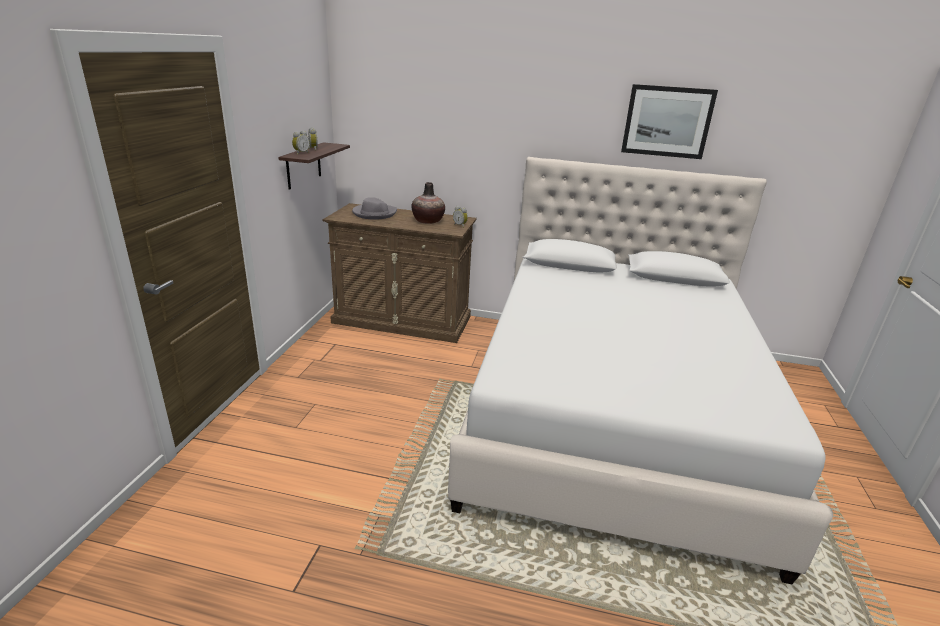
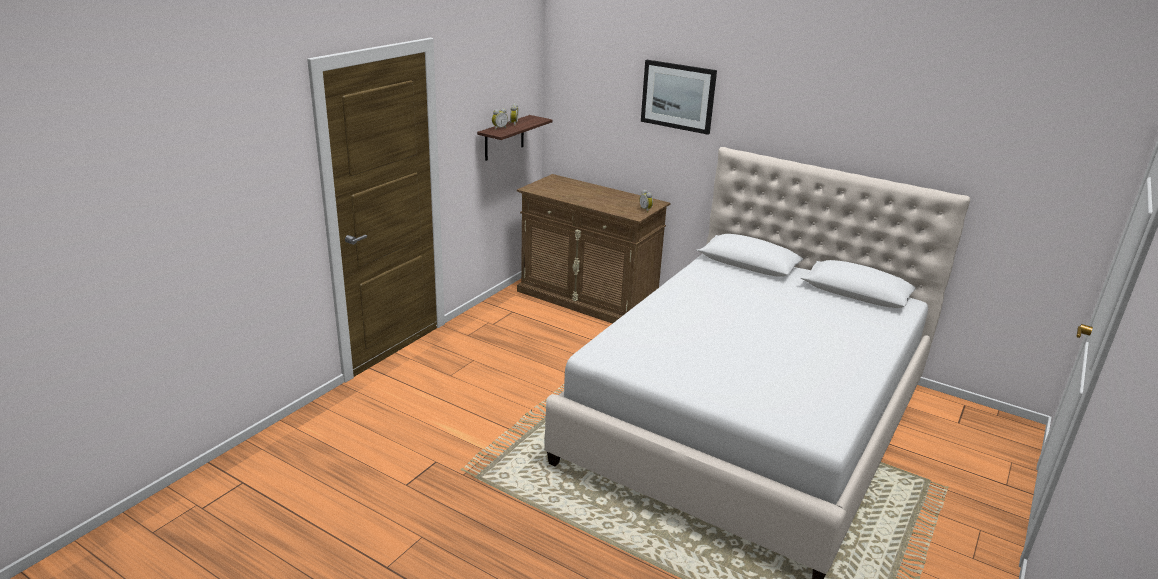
camera: 20 degrees right, 0 degrees up
grey hat [352,197,397,220] -> none
vase [411,182,445,224] -> none
picture [621,84,718,159] -> picture moved to [641,60,717,135]

